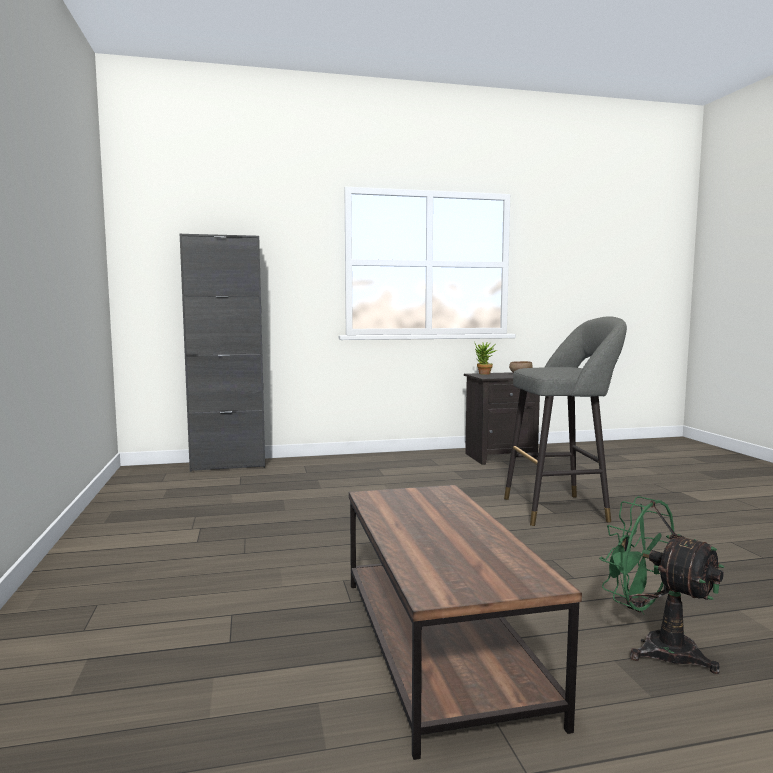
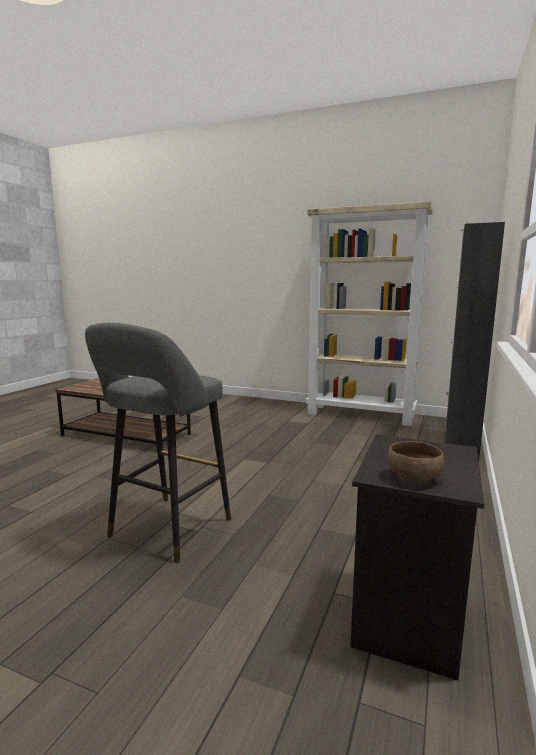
camera: 125 degrees right, 5 degrees up
potted plant [474,341,497,375] -> none
green fan [599,496,724,674] -> none
none -> beige bookcase [306,201,433,426]

